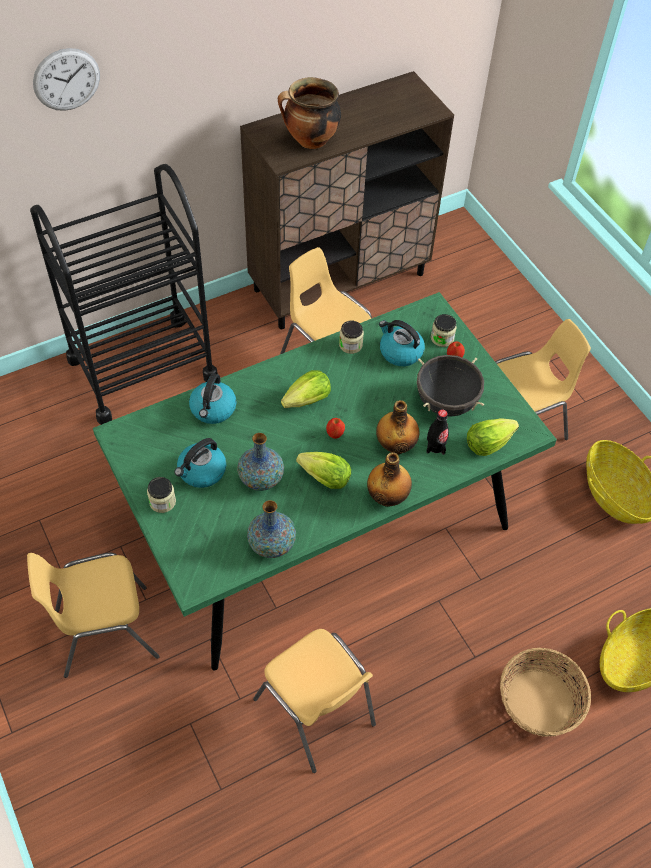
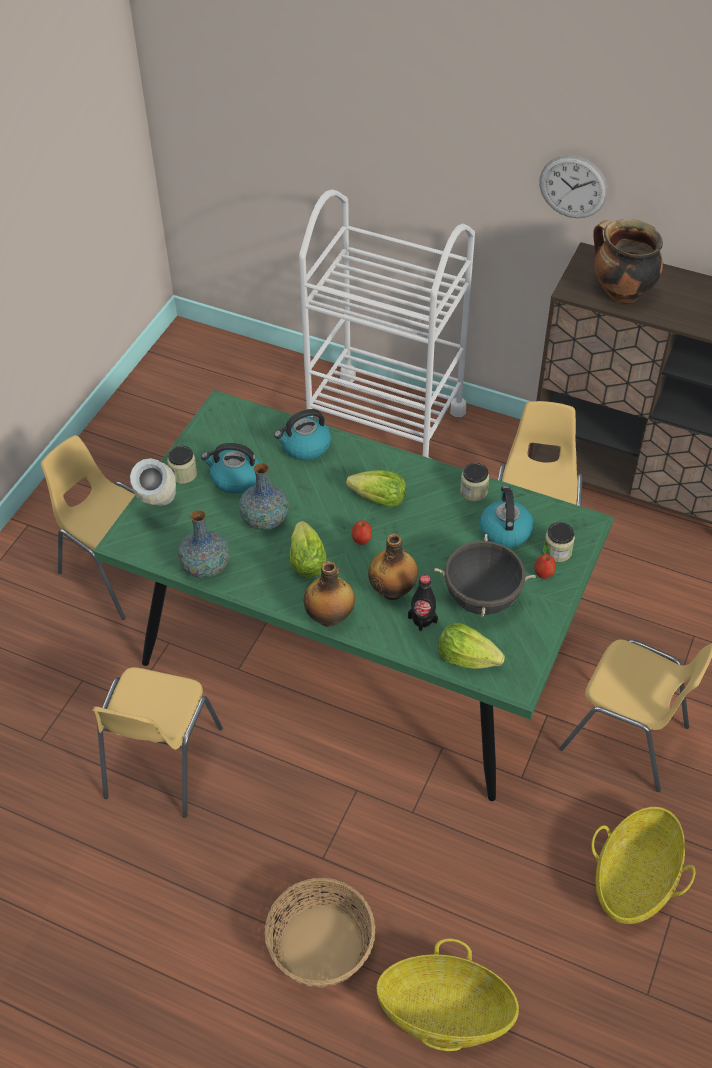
camera: 55 degrees right, 5 degrees down
black cart [30,164,218,425] -> white cart [299,189,475,459]
wall clock [33,48,100,111] -> wall clock moved to [539,155,608,218]
none -> vase [130,458,176,506]

